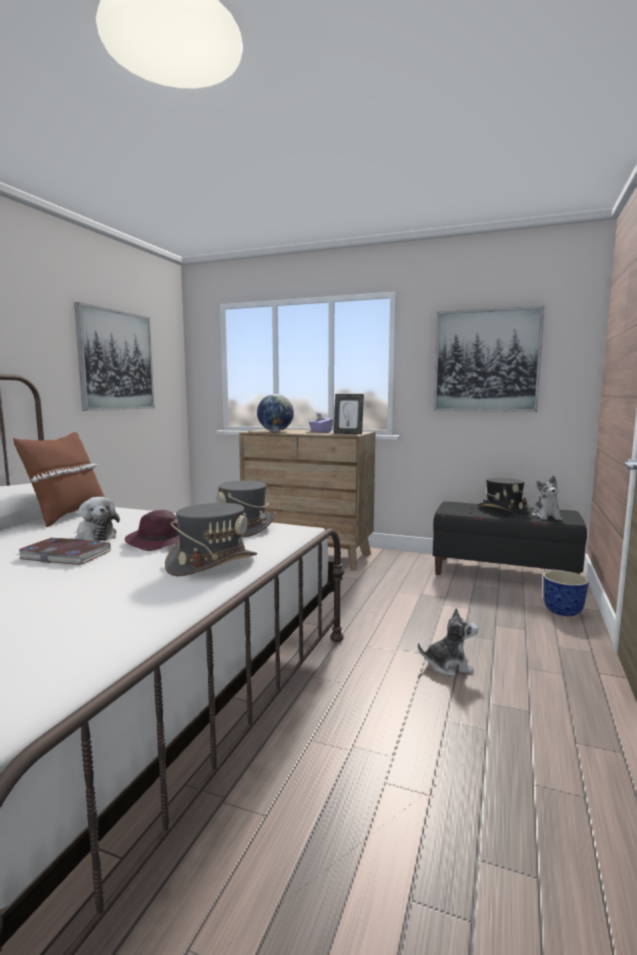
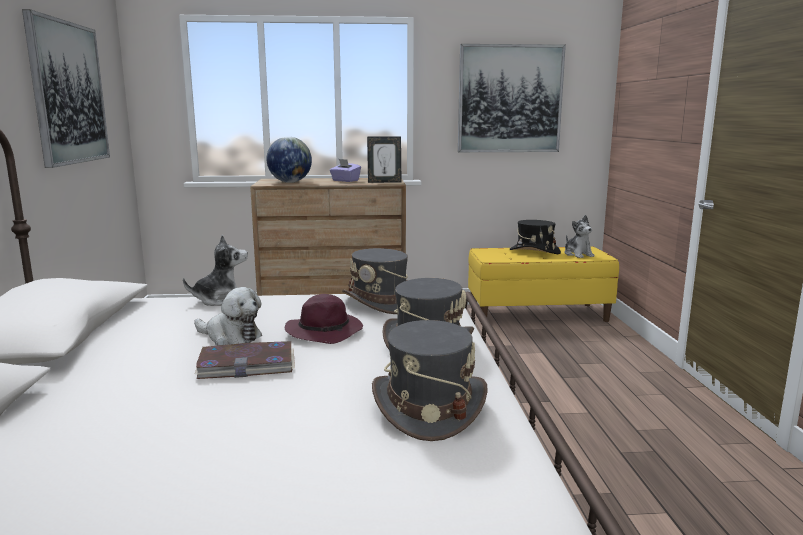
camera: 25 degrees left, 5 degrees up
brown pillow [13,432,105,527] -> none
plush toy [418,607,478,676] -> plush toy moved to [183,235,248,306]
black bench [433,502,587,575] -> yellow bench [468,246,619,325]
planter [543,571,589,616] -> none
none -> grey hat [372,320,488,441]

